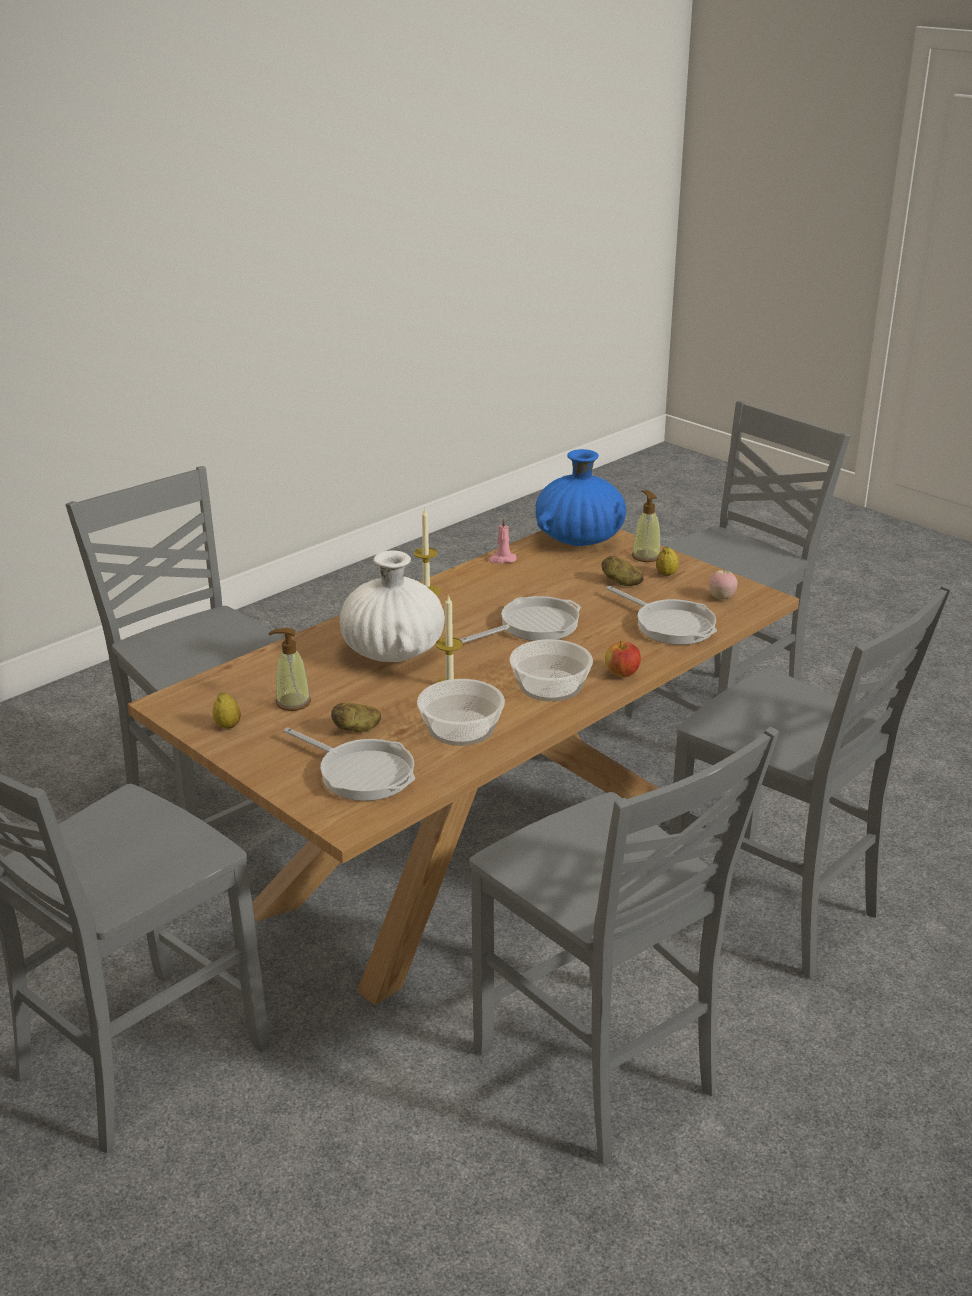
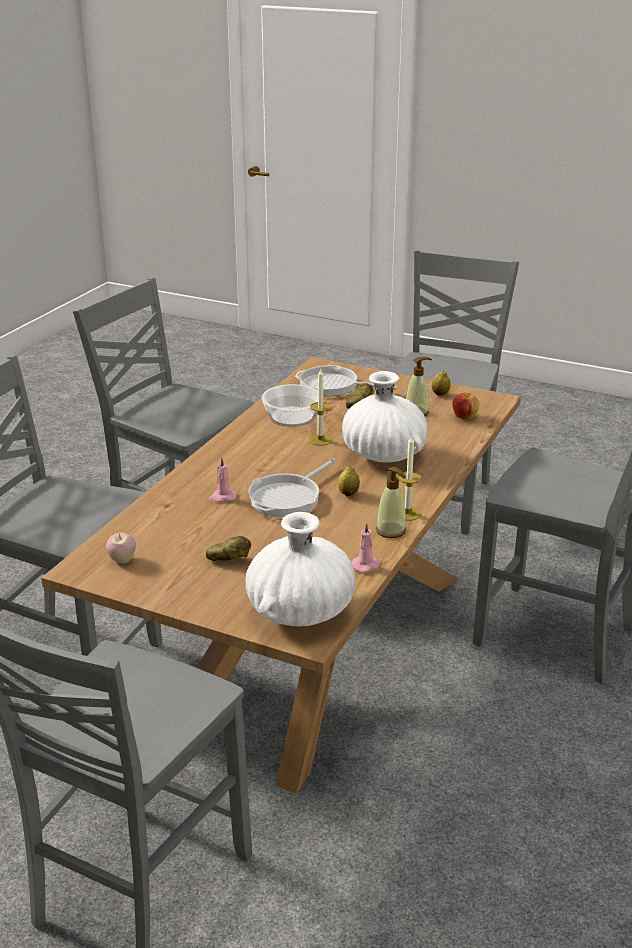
camera: 160 degrees right, 0 degrees up
bowl [509,639,593,702] -> none
blue vase [536,449,626,546] -> white vase [245,512,356,627]
apple [605,641,641,678] -> apple moved to [452,393,479,420]
frying pan [606,586,717,645] -> none
soap dispenser [632,490,660,562] -> soap dispenser moved to [376,467,406,538]
lemon [656,547,679,576] -> lemon moved to [338,466,360,496]
none -> pink candle [209,457,237,502]

